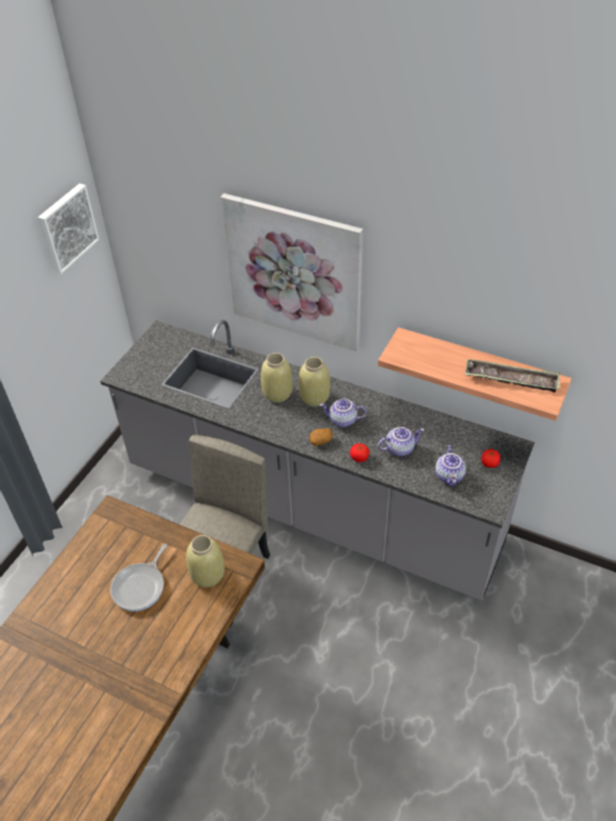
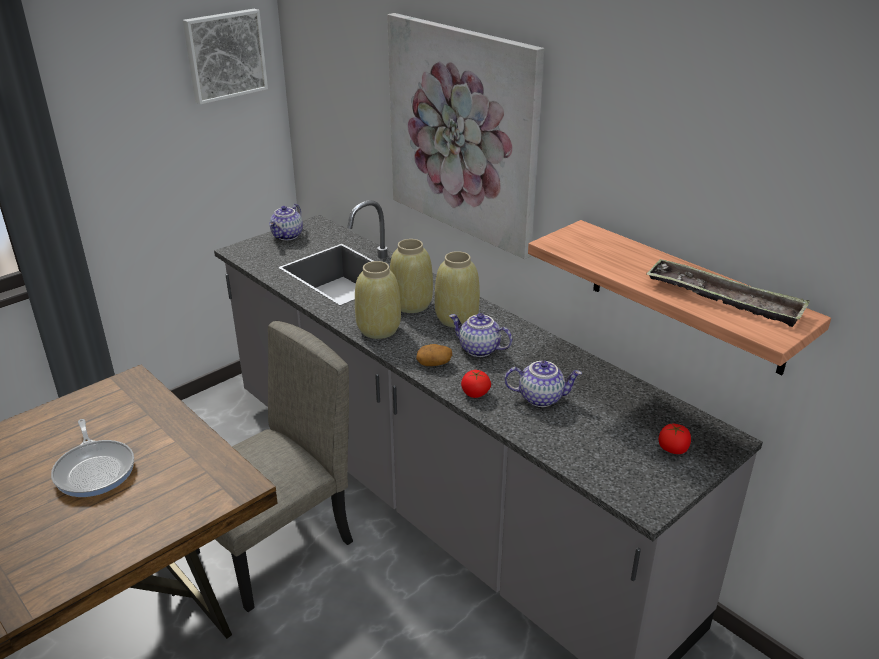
camera: 20 degrees right, 15 degrees down
frying pan [110,544,167,611] -> frying pan turned 75 degrees counterclockwise [51,419,134,497]
beige vase [186,535,225,587] -> beige vase moved to [355,261,401,339]
teapot [435,445,466,487] -> teapot moved to [269,204,303,241]

